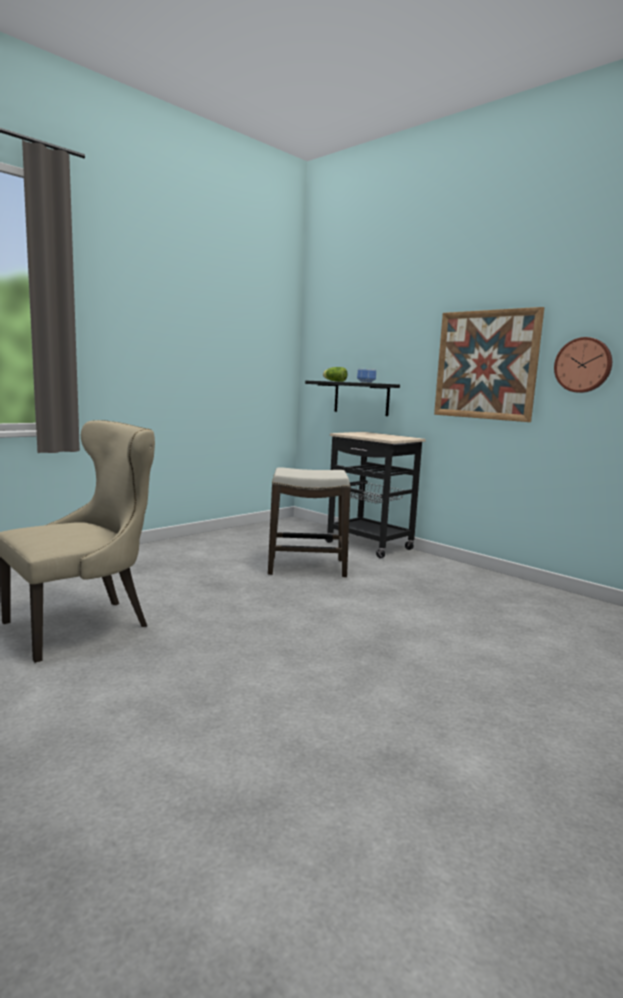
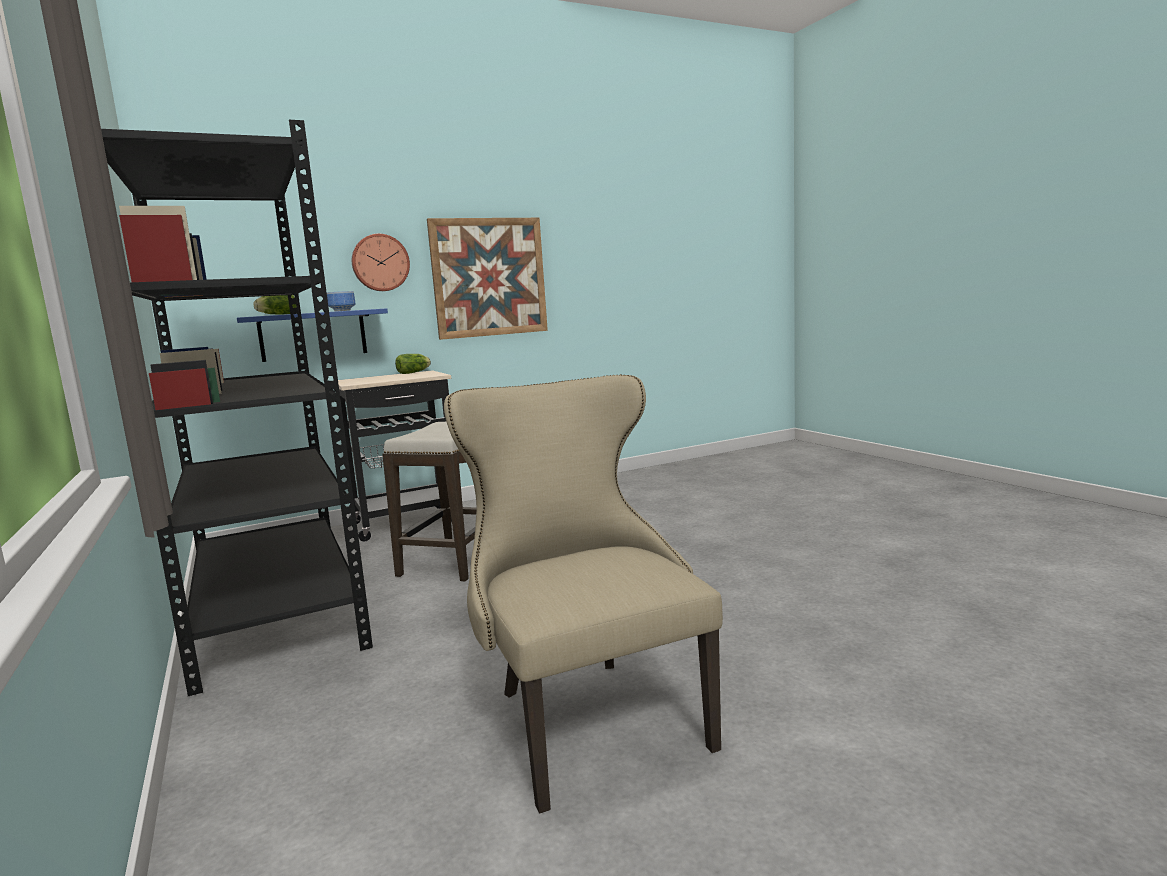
camera: 70 degrees left, 0 degrees up
black shelf [305,381,400,416] -> blue shelf [237,308,388,362]
wall clock [554,337,612,393] -> wall clock moved to [352,234,410,291]
none -> black bookcase [101,120,373,696]
none -> lettuce [395,354,431,374]

